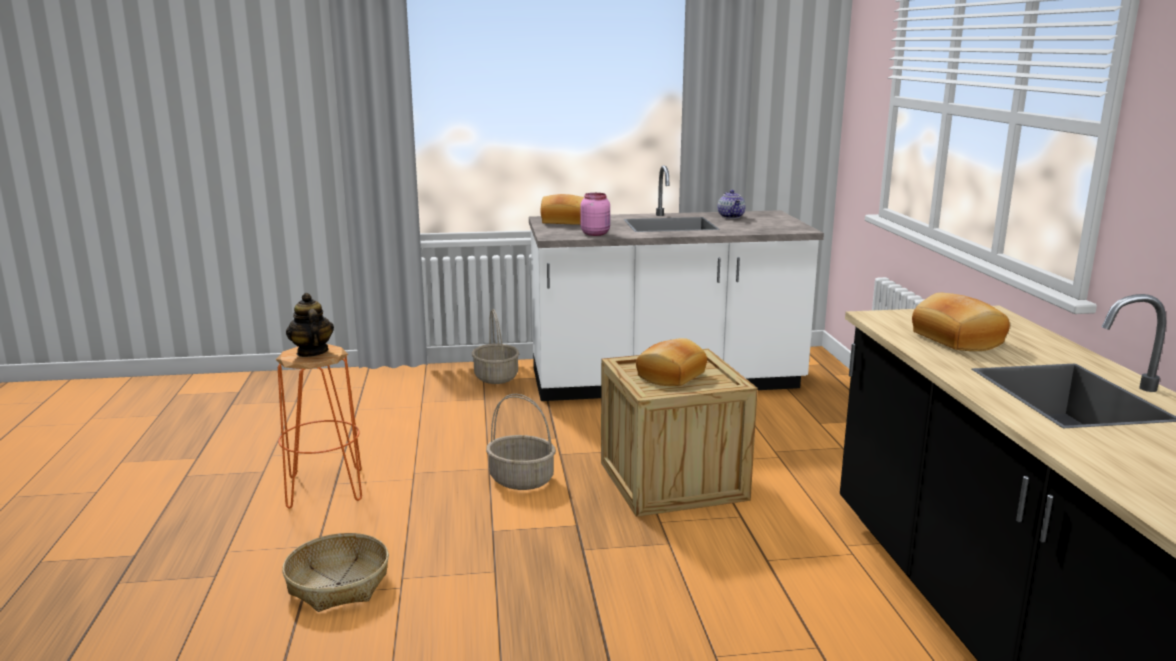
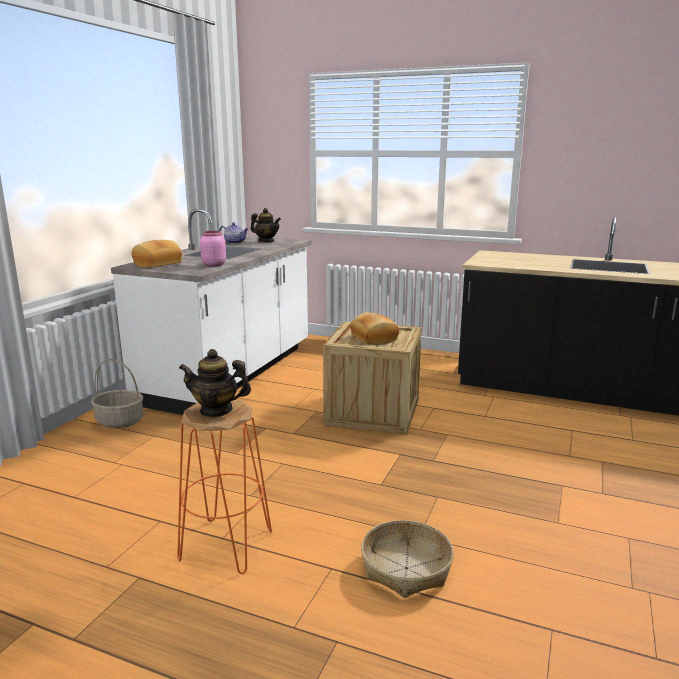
camera: 60 degrees left, 0 degrees up
basket [486,394,556,490] -> none
bread [912,293,1010,351] -> none
none -> teapot [251,208,281,242]

